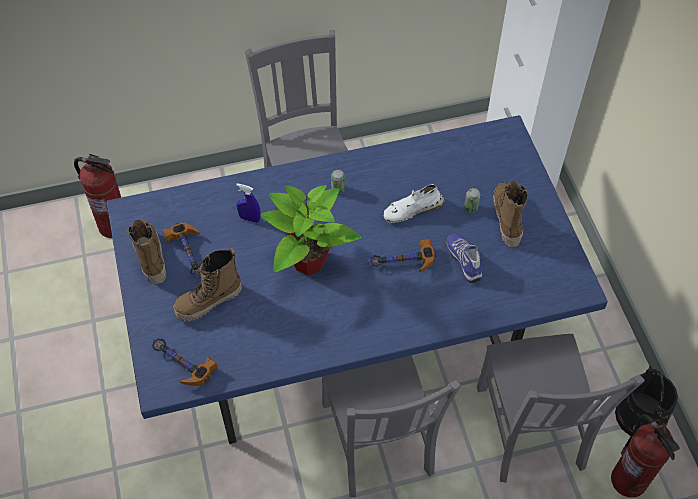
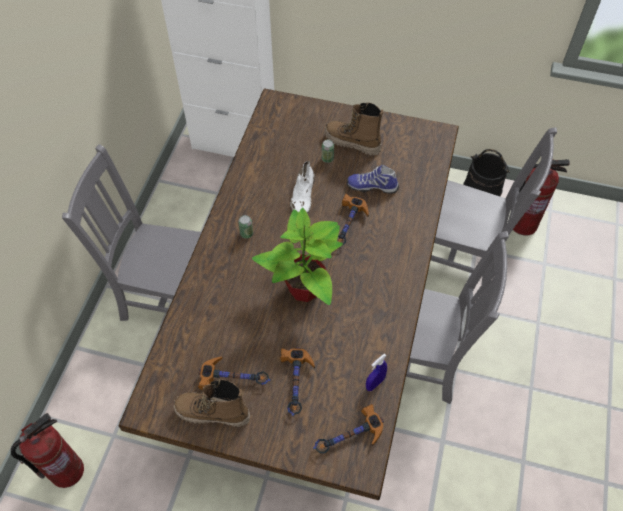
camera: 60 degrees left, 0 degrees up
blue dining table [106,115,608,444] -> brown dining table [119,88,459,500]
boot [174,248,242,322] -> hammer [281,347,315,416]
blue spray bottle [236,183,261,223] -> blue spray bottle moved to [366,353,387,391]

